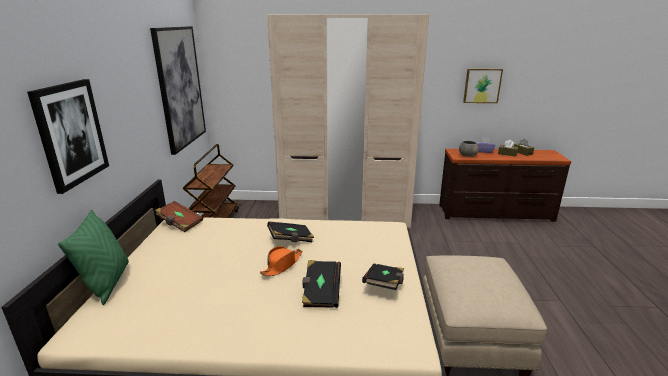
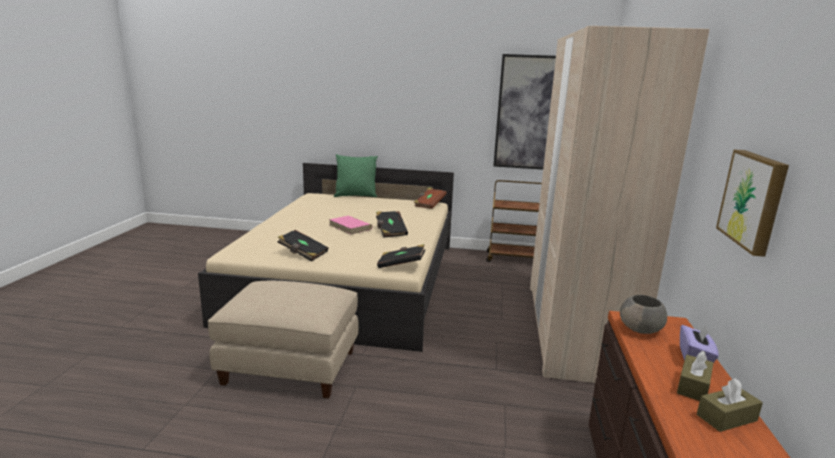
camera: 95 degrees right, 5 degrees down
picture [27,79,109,194] -> none
orange hat [260,246,302,276] -> pink book [329,216,372,235]
black book [302,260,341,308] -> black book moved to [377,244,425,268]

